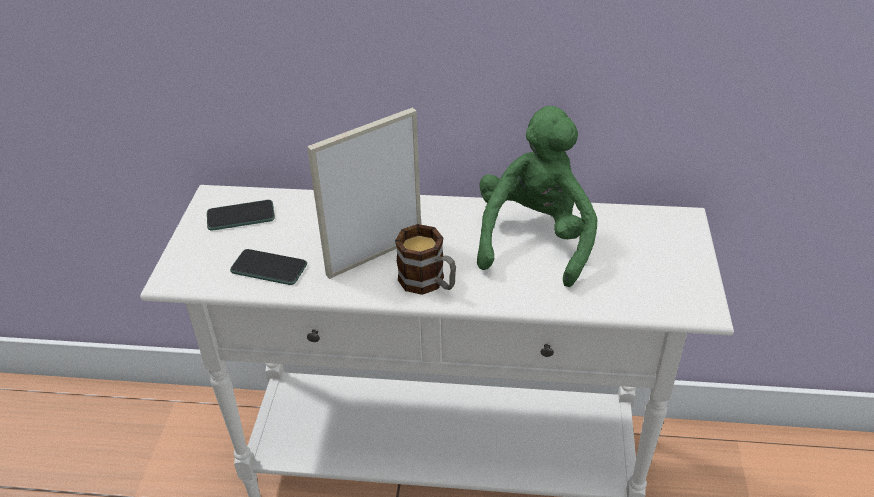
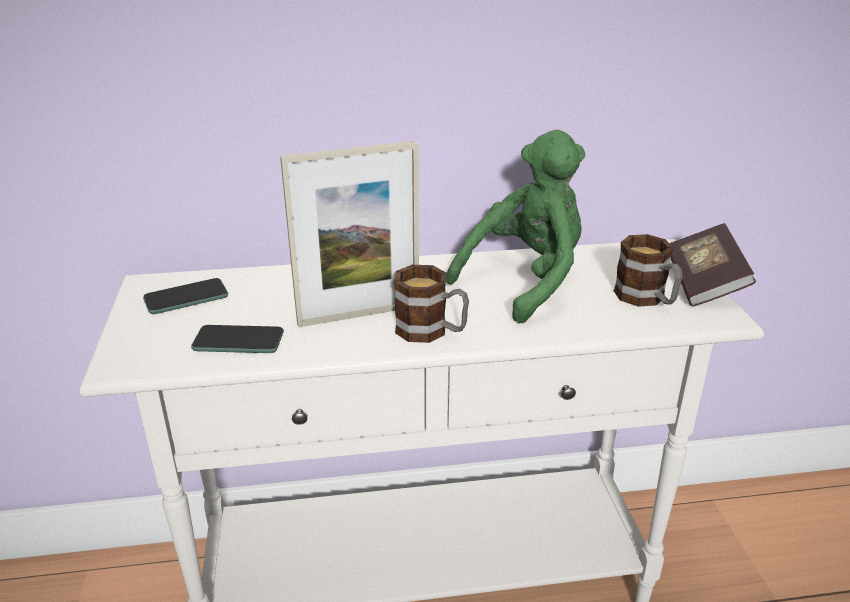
camera: 15 degrees left, 10 degrees down
picture frame [307,108,421,279] -> picture frame turned 150 degrees counterclockwise [280,141,419,327]
green plush toy [477,106,598,287] -> green plush toy turned 45 degrees clockwise [446,130,586,324]
none -> mug [614,234,682,307]
none -> book [670,223,756,307]

